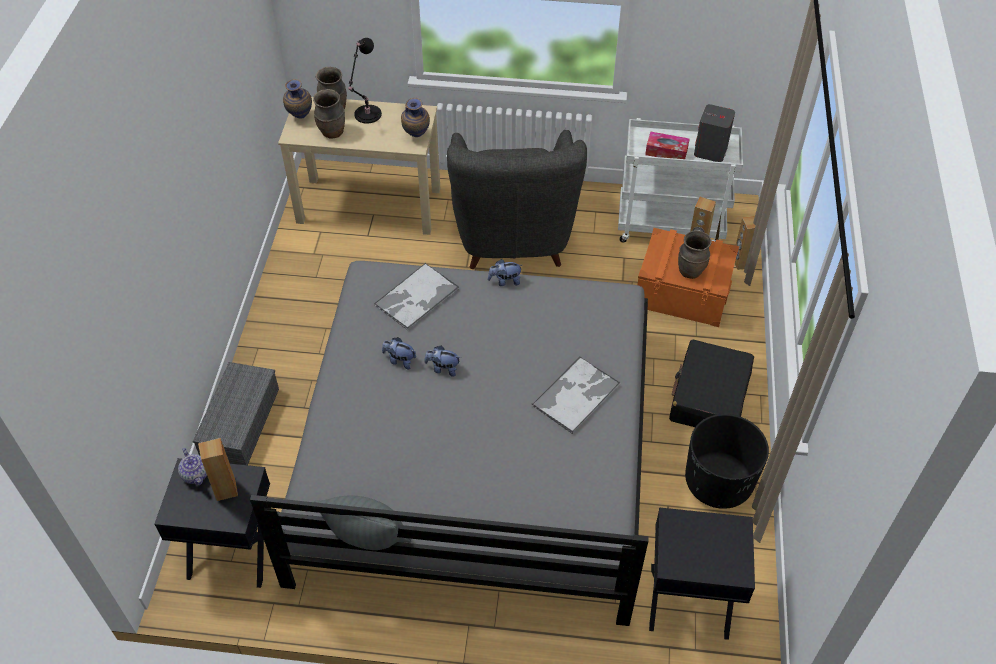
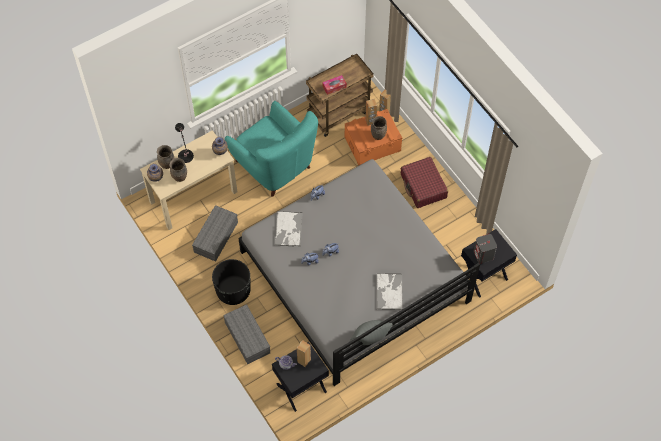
camera: 40 degrees left, 10 degrees up
grey armchair [447,130,587,269] -> turquoise armchair [225,101,318,197]
tray [531,356,620,434] -> tray moved to [376,273,403,310]
white cart [618,118,743,243] -> brown cart [306,54,374,137]
black suitcase [669,340,754,427] -> red suitcase [401,157,448,208]
black planter [685,414,769,509] -> black planter moved to [212,259,251,305]
grey speaker [694,104,735,162] -> grey speaker moved to [473,234,497,264]
none -> grey storage box [192,205,238,262]

